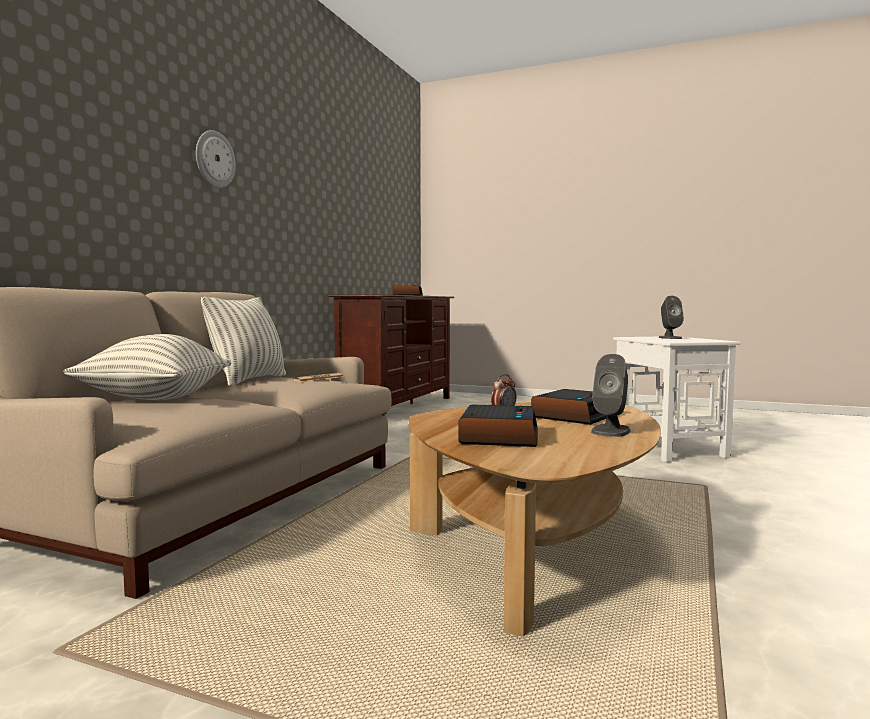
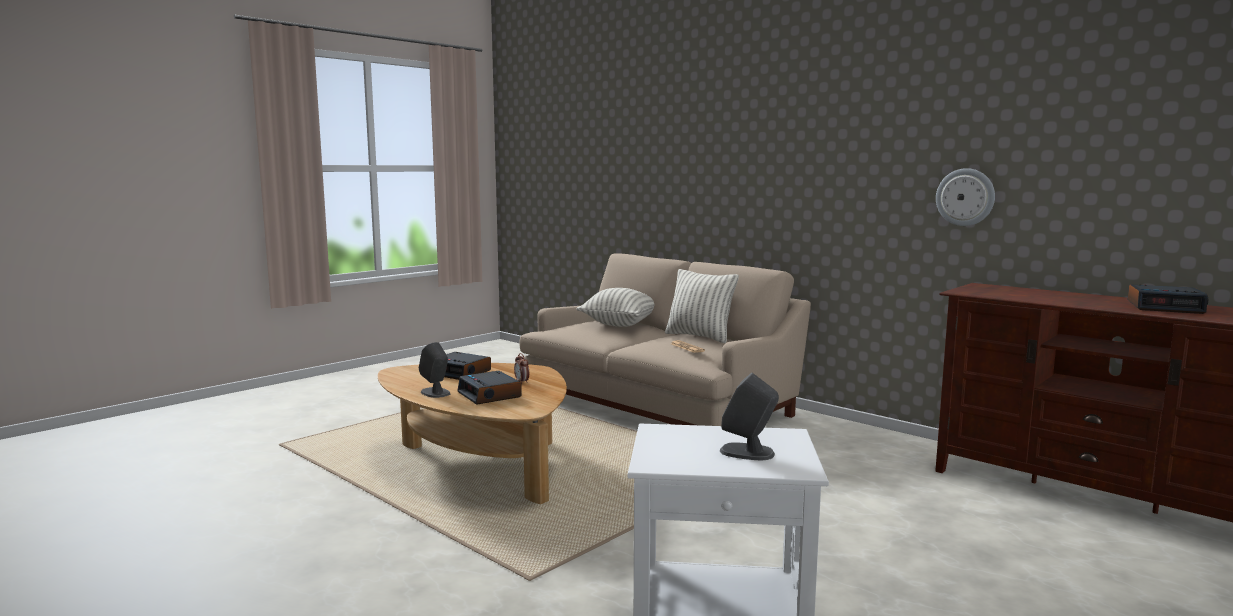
camera: 110 degrees right, 5 degrees up
wall clock [196,130,236,188] -> wall clock moved to [936,168,995,226]

